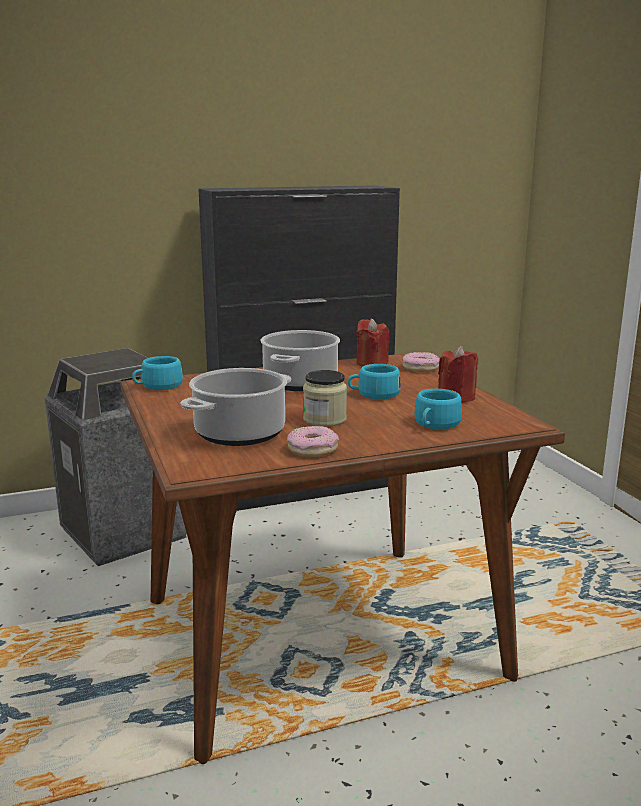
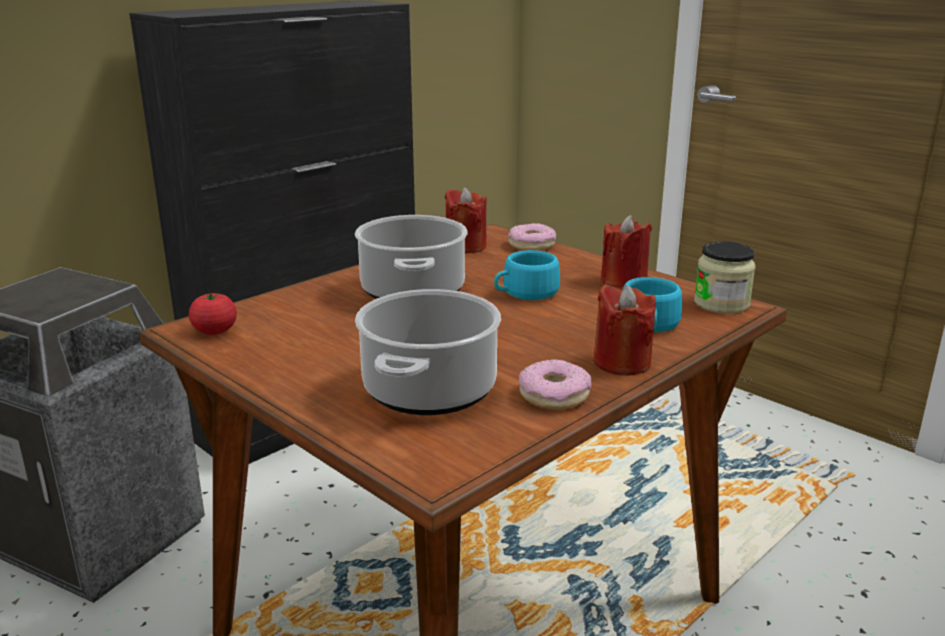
camera: 25 degrees left, 5 degrees up
turquoise cup [132,356,183,390] -> tomato [189,293,237,335]
jar [303,370,347,427] -> jar moved to [694,241,756,314]
none -> red candle [593,285,656,376]

